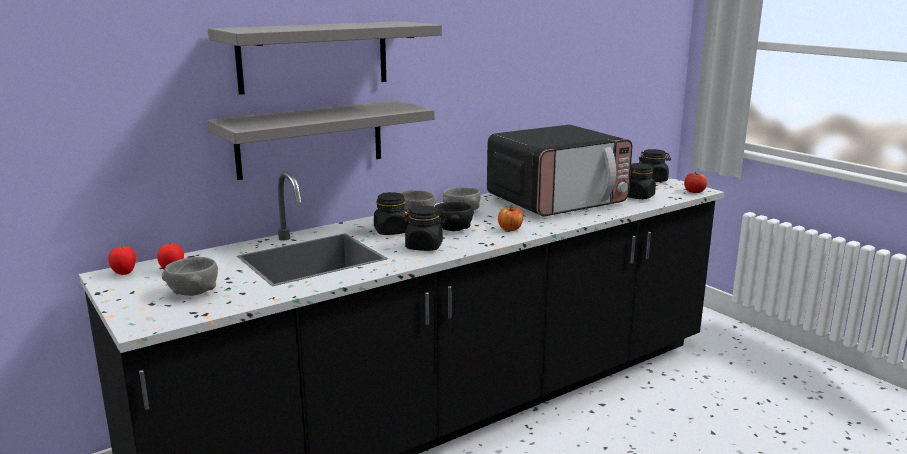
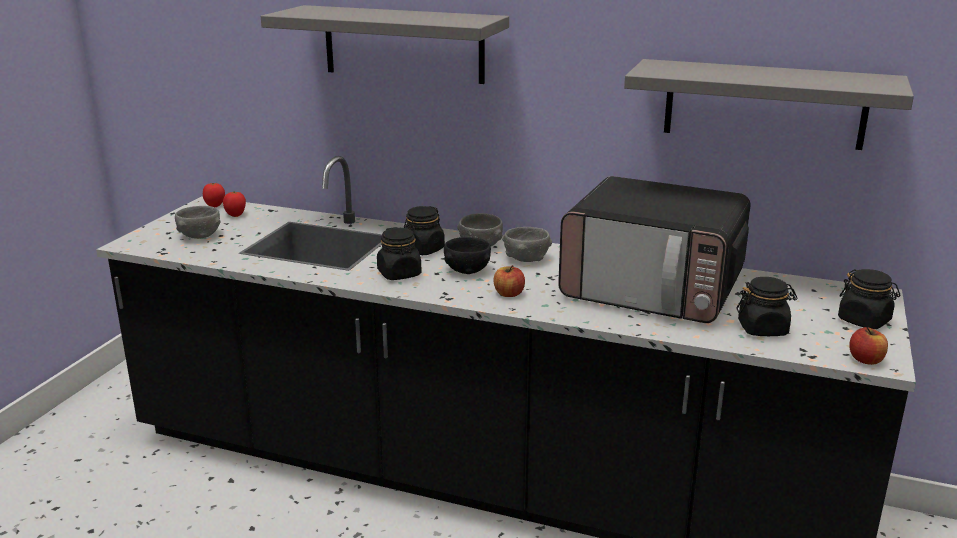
camera: 55 degrees right, 5 degrees up
grey shelf [207,100,435,180] -> grey shelf moved to [624,59,914,150]

